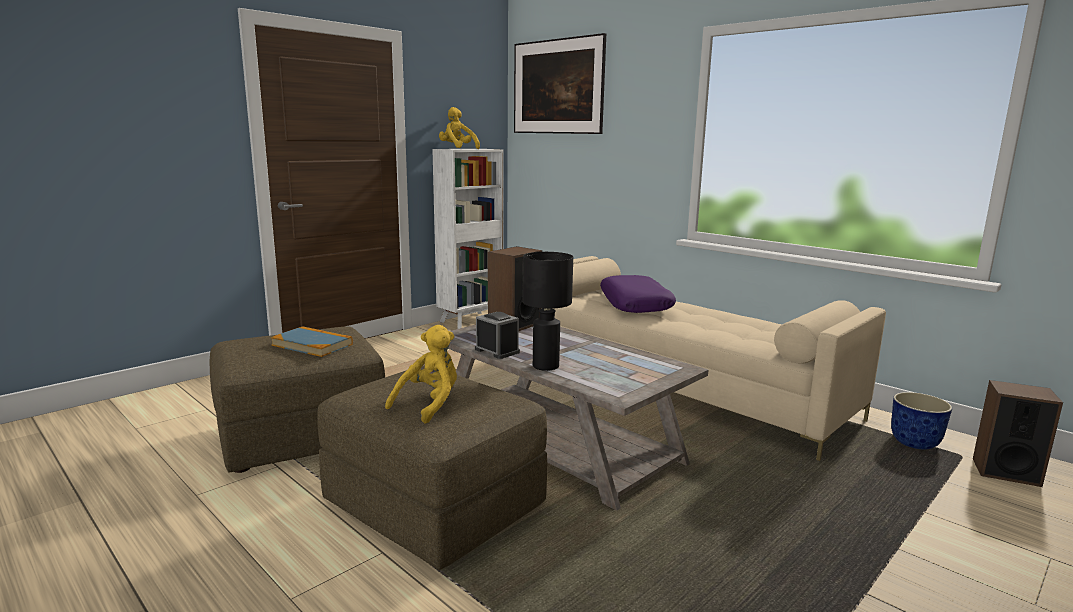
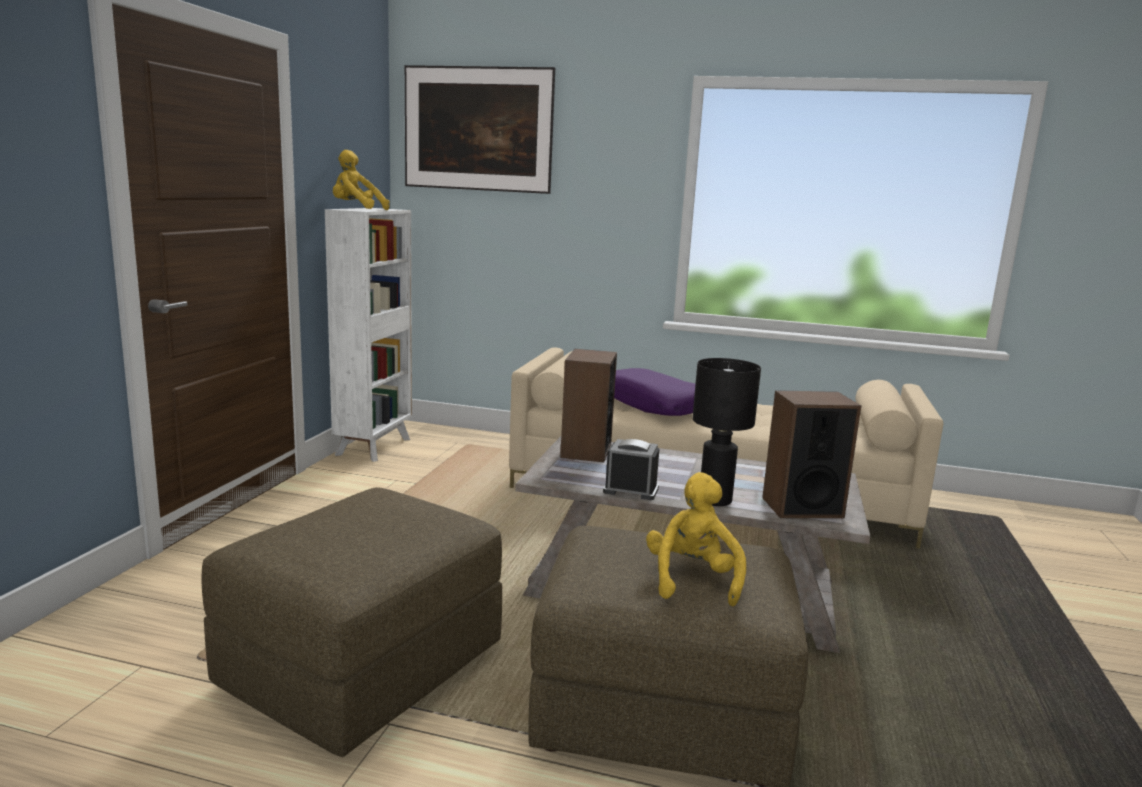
camera: 30 degrees left, 0 degrees up
book [271,326,353,357] -> none
planter [891,392,952,450] -> none
speaker [973,380,1063,487] -> speaker moved to [762,390,861,518]

